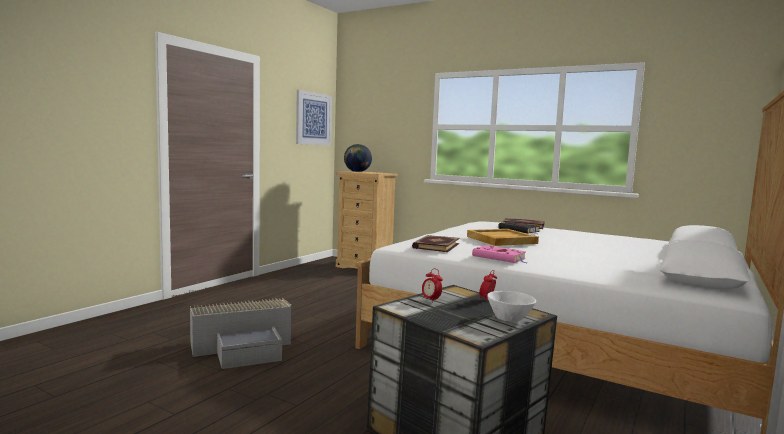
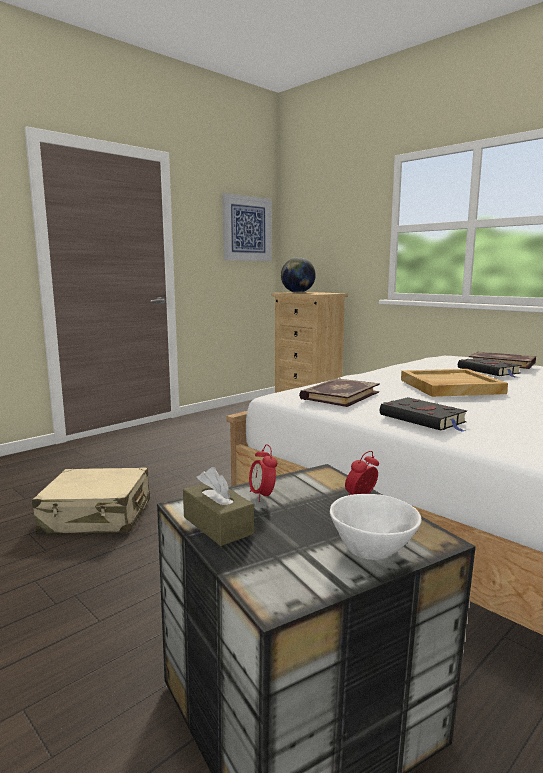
camera: 15 degrees right, 5 degrees up
grey storage box [190,298,291,369] -> beige suitcase [32,467,150,534]
pink book [472,245,526,263] -> black book [380,397,467,432]
none -> brown tissue box [183,467,254,546]

